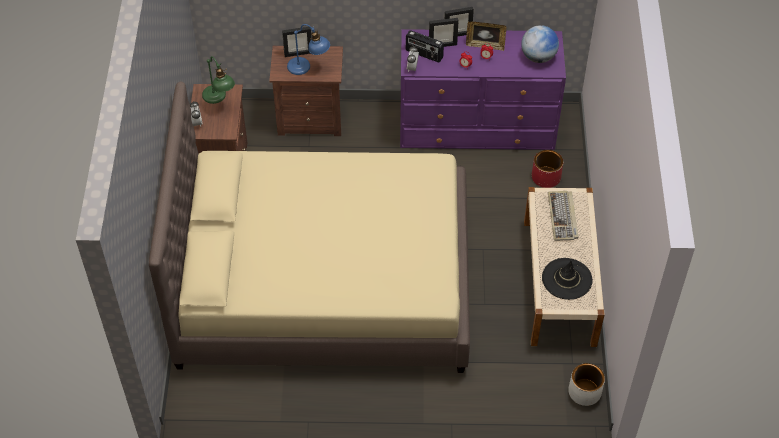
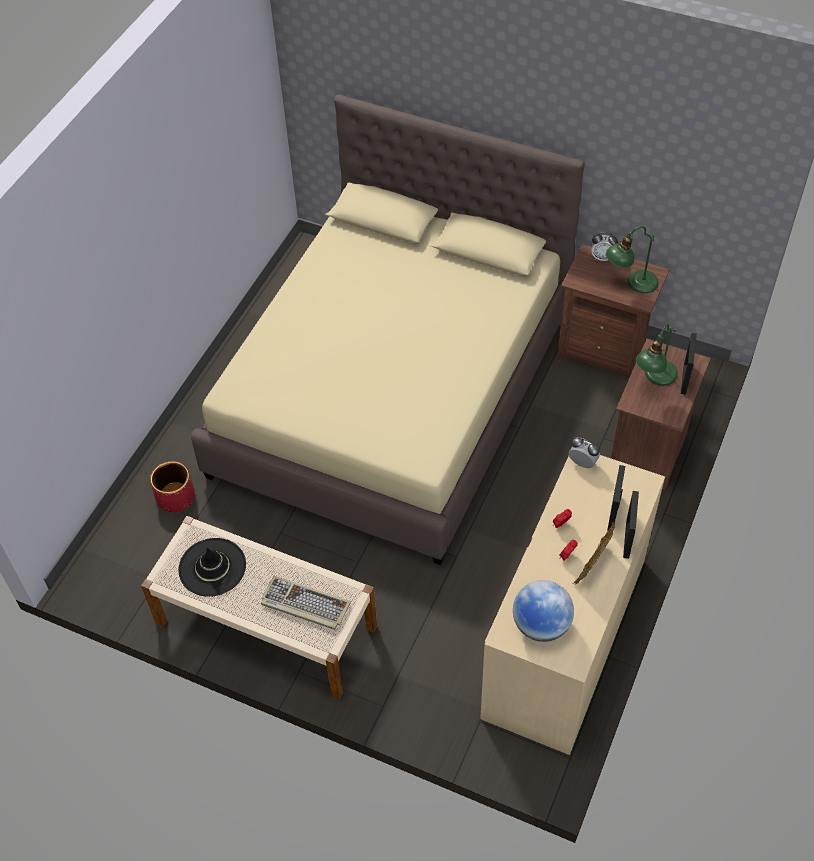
camera: 115 degrees right, 0 degrees up
blue table lamp [287,24,330,75] -> green table lamp [636,324,678,386]
purple dresser [400,29,566,150] -> beige dresser [480,455,665,755]
radio [406,30,444,62] -> none
red planter [532,150,563,188] -> red planter moved to [150,461,195,513]
white planter [568,363,605,406] -> none

